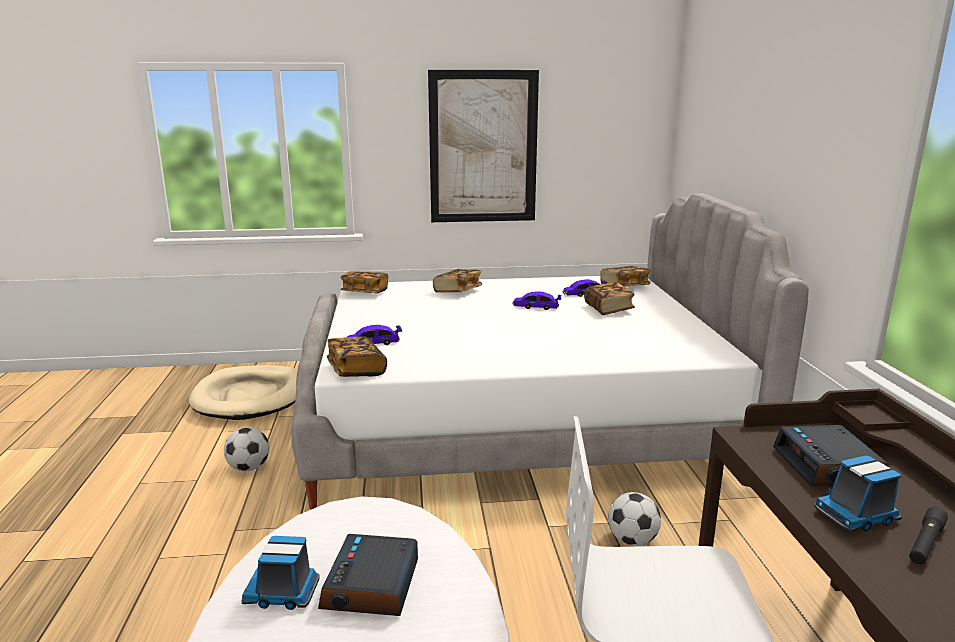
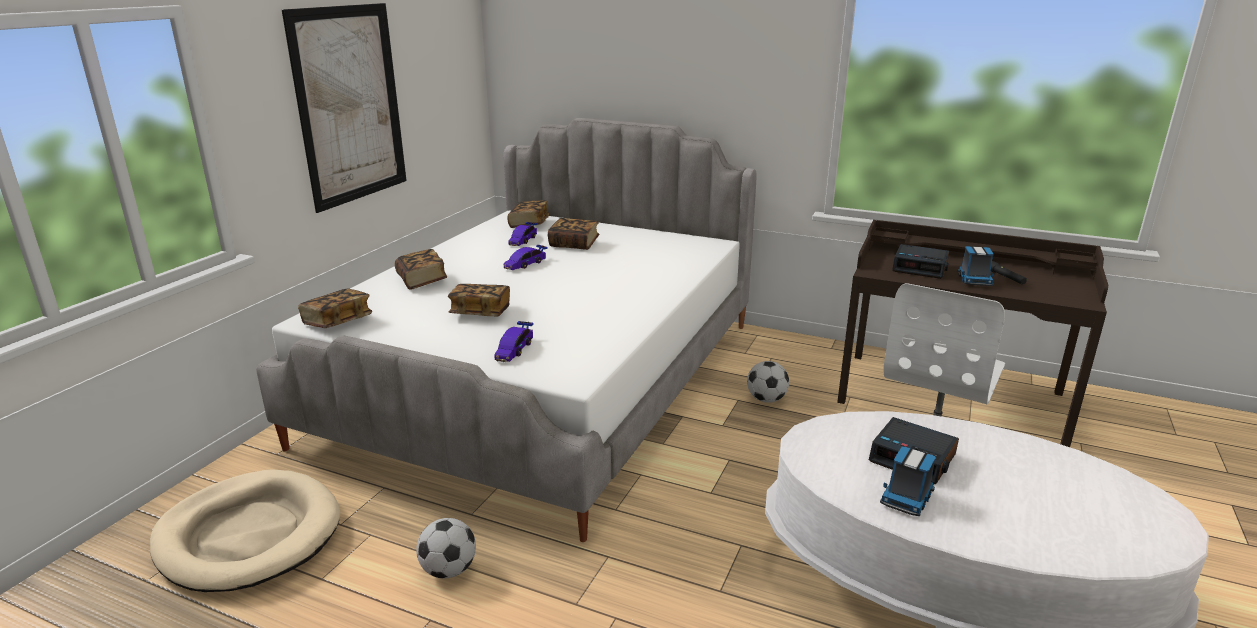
camera: 60 degrees left, 5 degrees up
book [327,336,387,377] -> book moved to [448,284,510,316]

